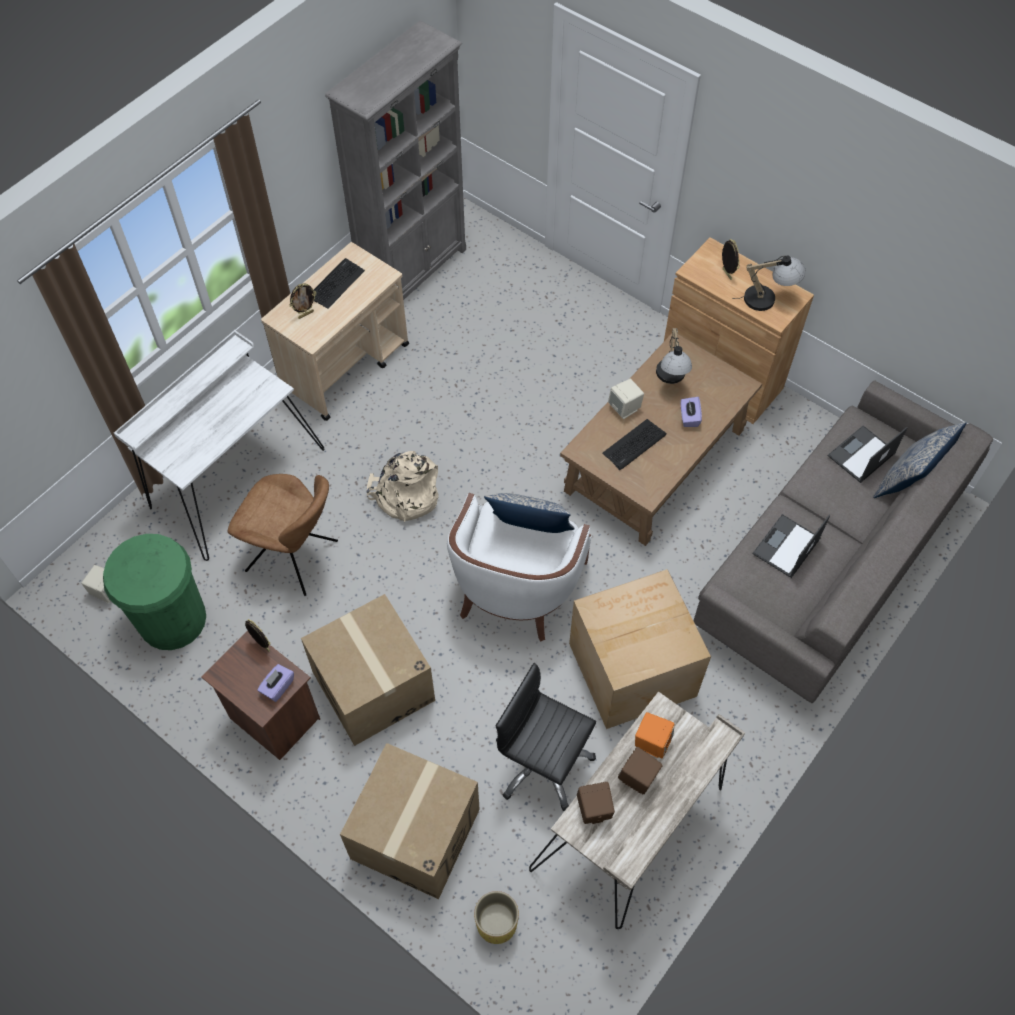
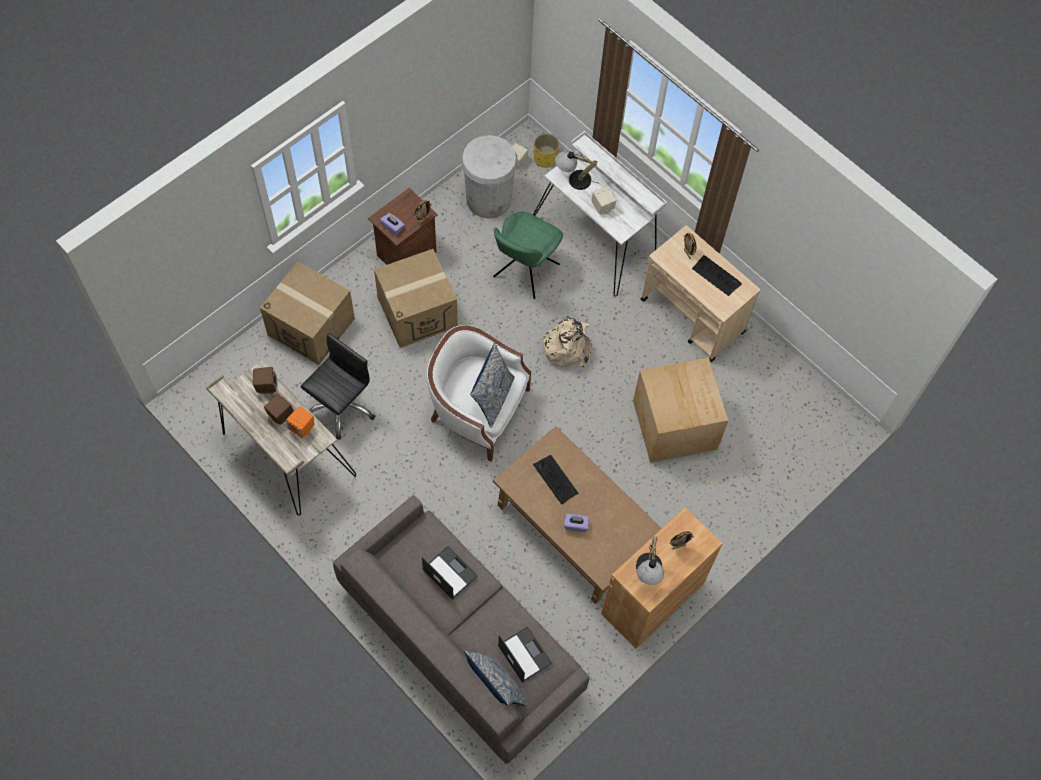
camera: 95 degrees right, 5 degrees up
green trash can [103,534,206,650] -> white trash can [461,135,518,219]
brown chair [228,474,338,596] -> green chair [493,211,563,299]
grey bookcase [325,20,466,300] -> none
yellow planter [474,891,519,944] -> yellow planter moved to [534,133,559,168]
cardboard box [569,569,711,729] -> cardboard box moved to [633,357,729,463]
beige speaker [608,379,644,419] -> beige speaker moved to [591,186,617,215]
table lamp [656,328,692,384] -> table lamp moved to [555,151,597,190]

